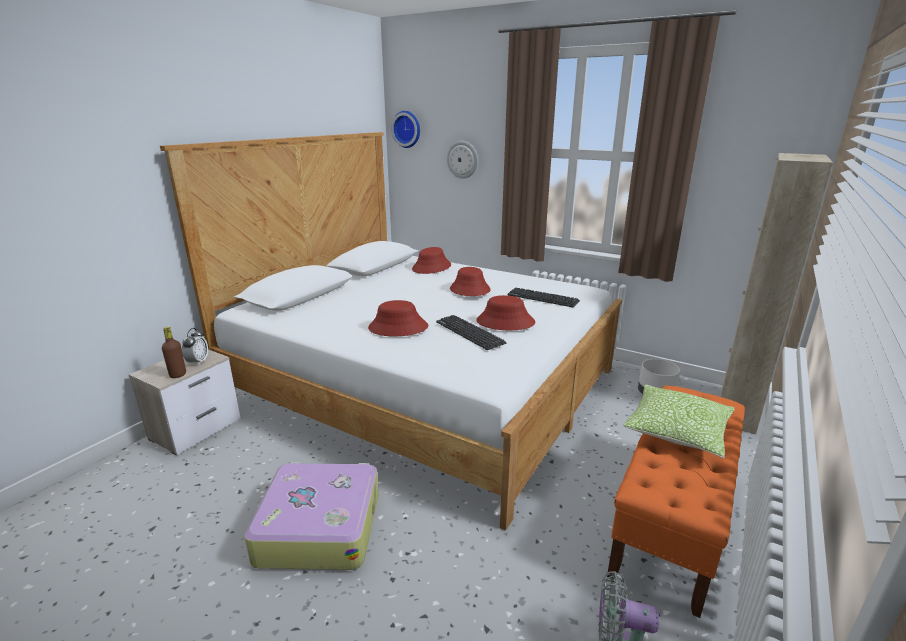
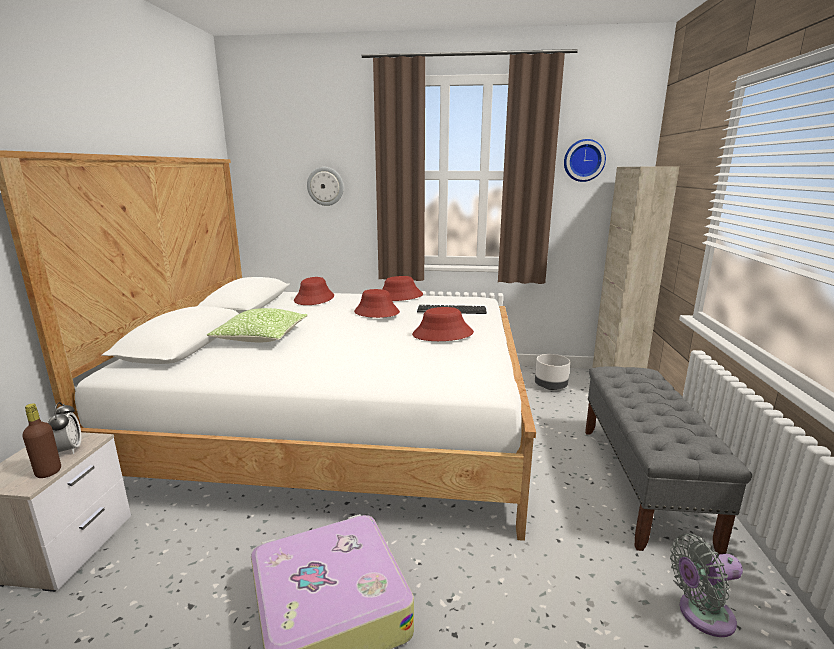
camera: 25 degrees left, 5 degrees down
red hat [368,300,428,336] -> red hat moved to [382,276,423,301]
wall clock [391,111,420,148] -> wall clock moved to [564,139,606,182]
keyboard [436,315,506,350] -> none
orange bench [607,386,745,618] -> grey bench [585,366,752,554]
pillow [623,384,734,458] -> pillow moved to [207,308,308,342]

